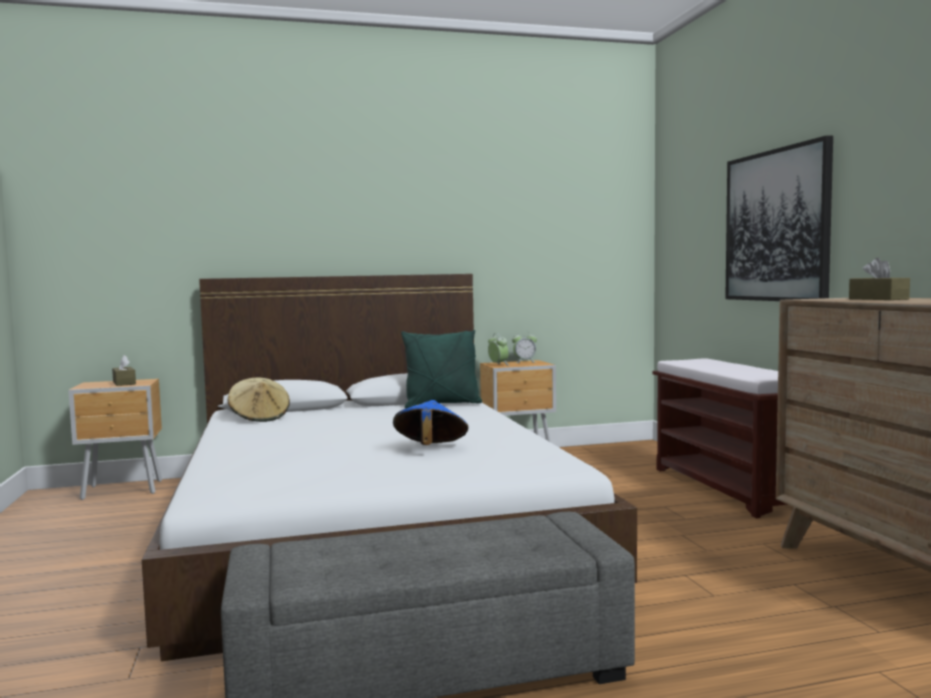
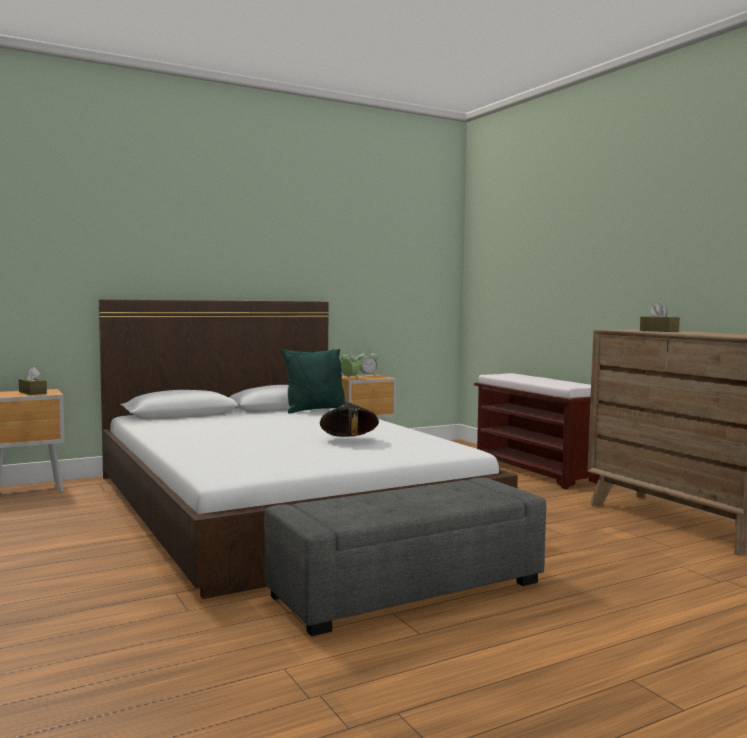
camera: 15 degrees left, 0 degrees up
beige hat [227,378,290,422] -> none
blue hat [393,400,468,445] -> black hat [320,403,379,437]
picture [725,135,833,301] -> none

